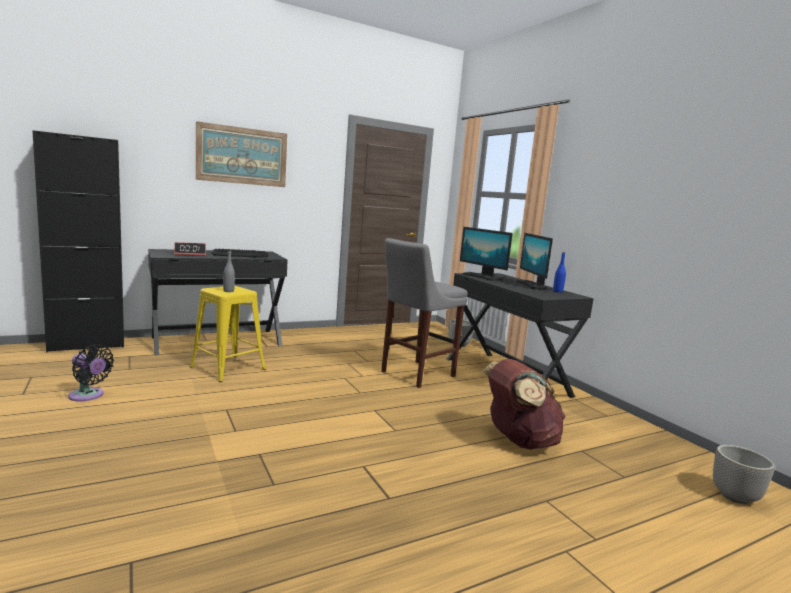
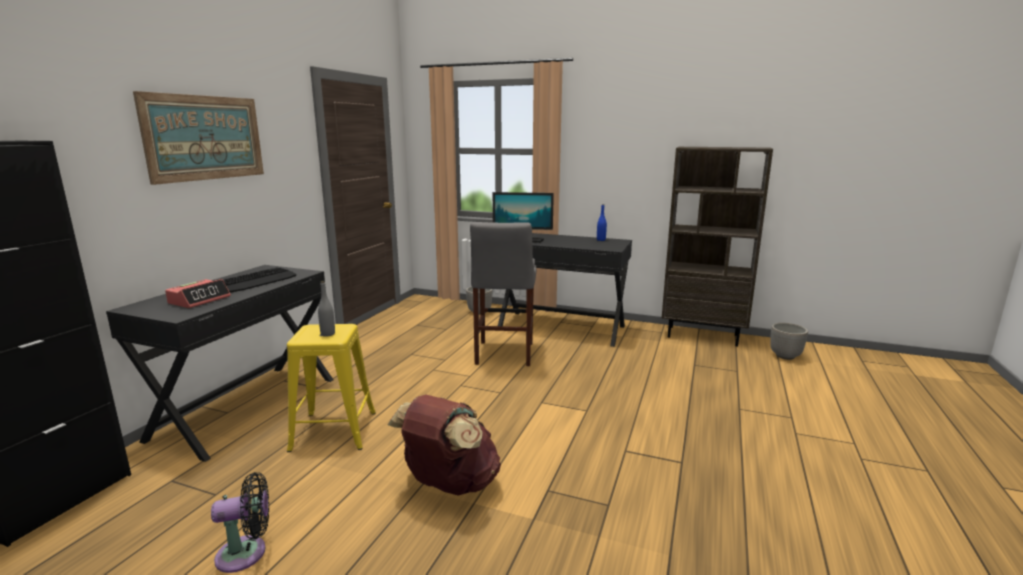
camera: 40 degrees left, 5 degrees up
brown backpack [482,359,566,450] -> brown backpack moved to [387,395,501,496]
monitor [516,233,553,290] -> none
none -> brown bookcase [662,147,773,347]

